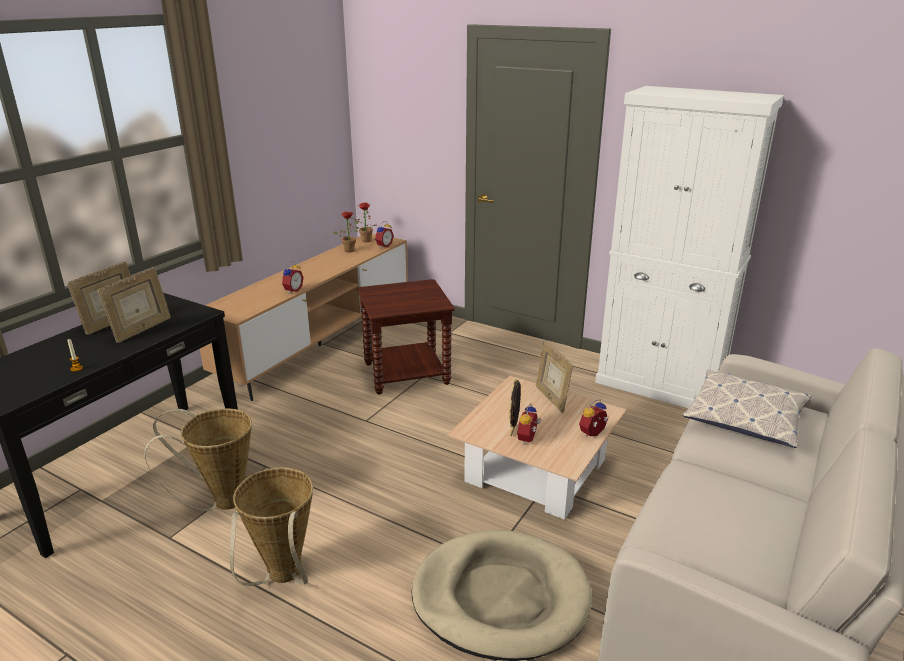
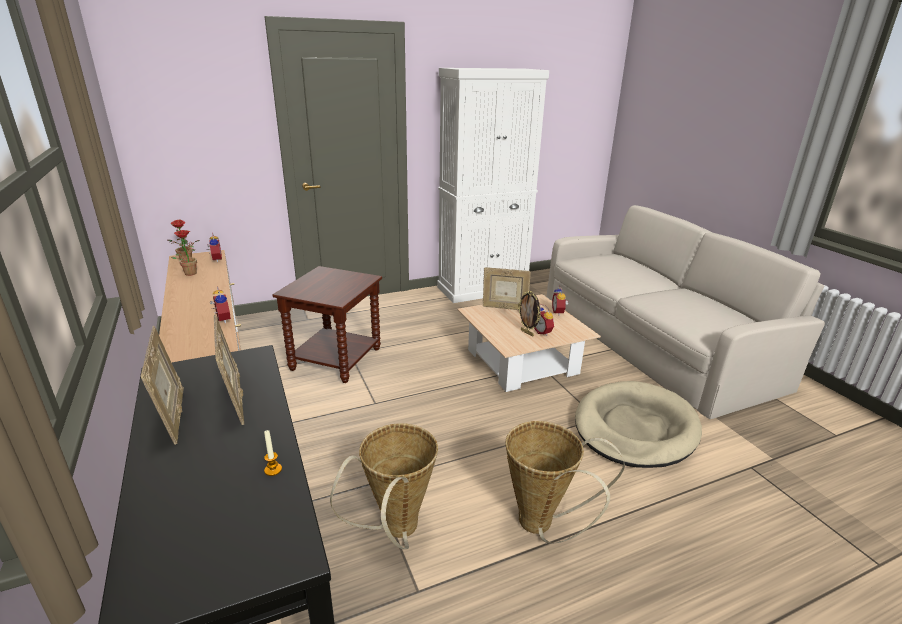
camera: 55 degrees left, 0 degrees up
pillow [682,370,811,448] -> none

